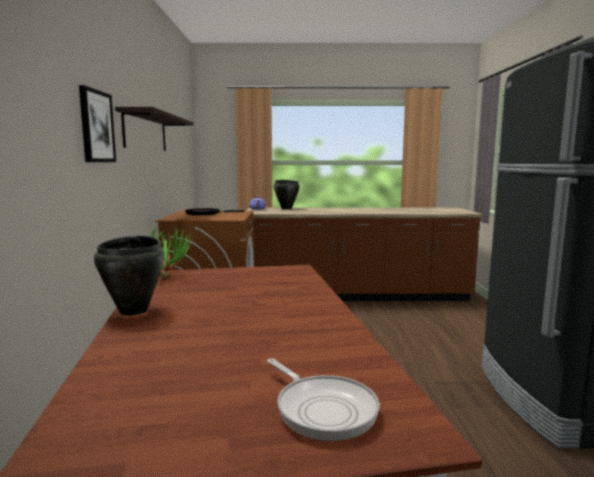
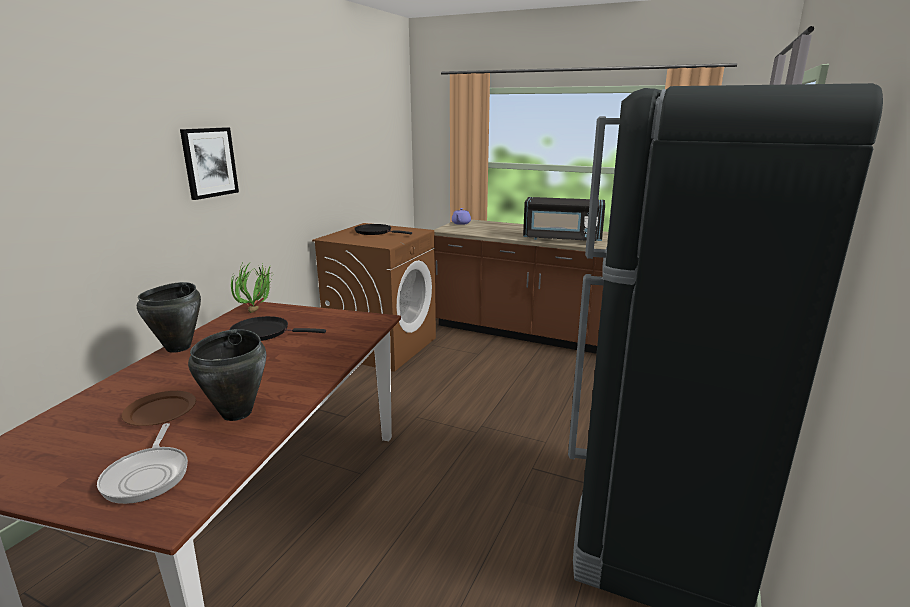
camera: 25 degrees right, 10 degrees up
shelf [115,107,193,151] -> none
black cooking pot [274,180,300,209] -> black cooking pot moved to [188,329,266,421]
none -> brown plate [121,391,196,426]
none -> black frying pan [230,316,326,341]
none -> black microwave [523,197,605,241]

